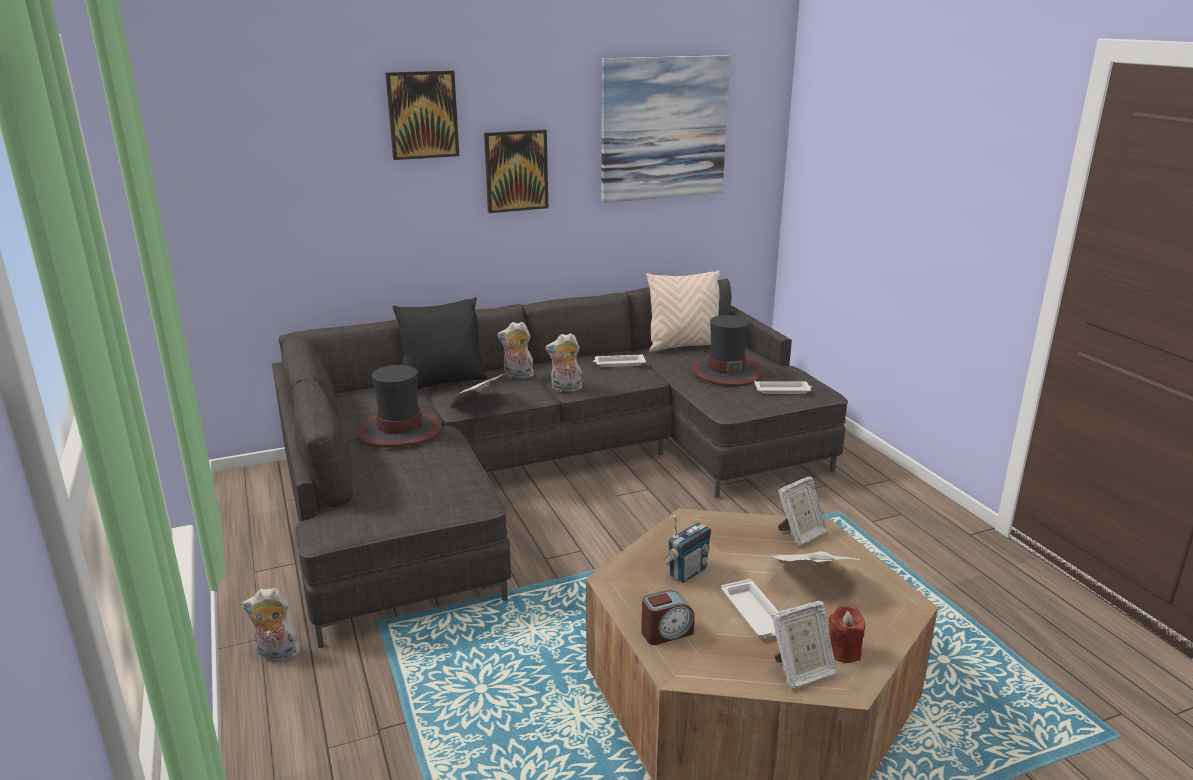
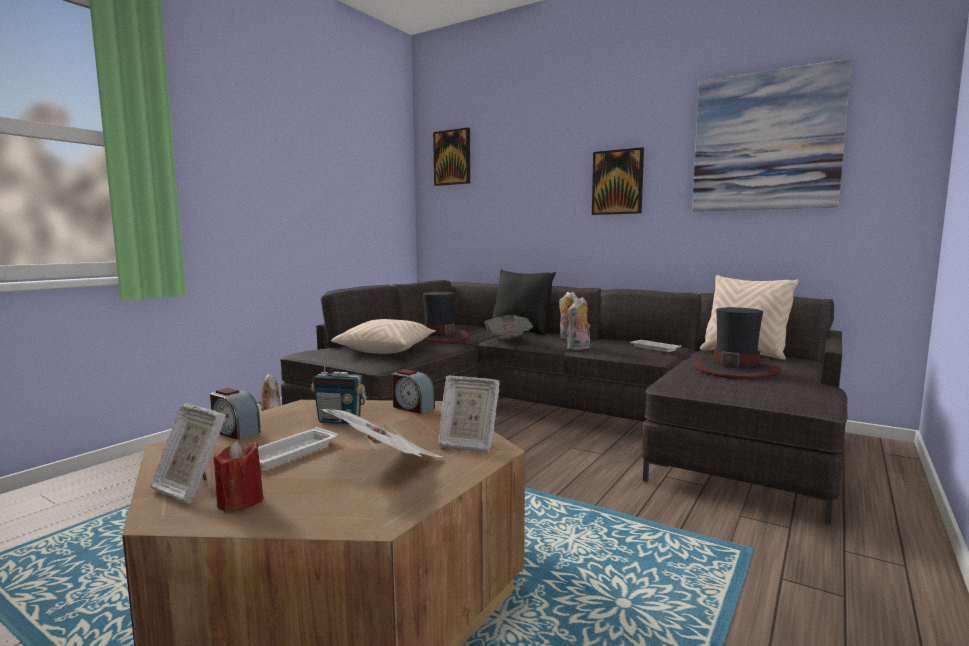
camera: 55 degrees right, 15 degrees down
picture [385,71,459,160] -> picture moved to [433,127,470,186]
plush toy [546,333,582,392] -> plush toy turned 90 degrees counterclockwise [567,297,590,351]
white tray [754,381,812,394] -> none
none -> beige pillow [331,319,436,354]
none -> alarm clock [392,369,435,414]

